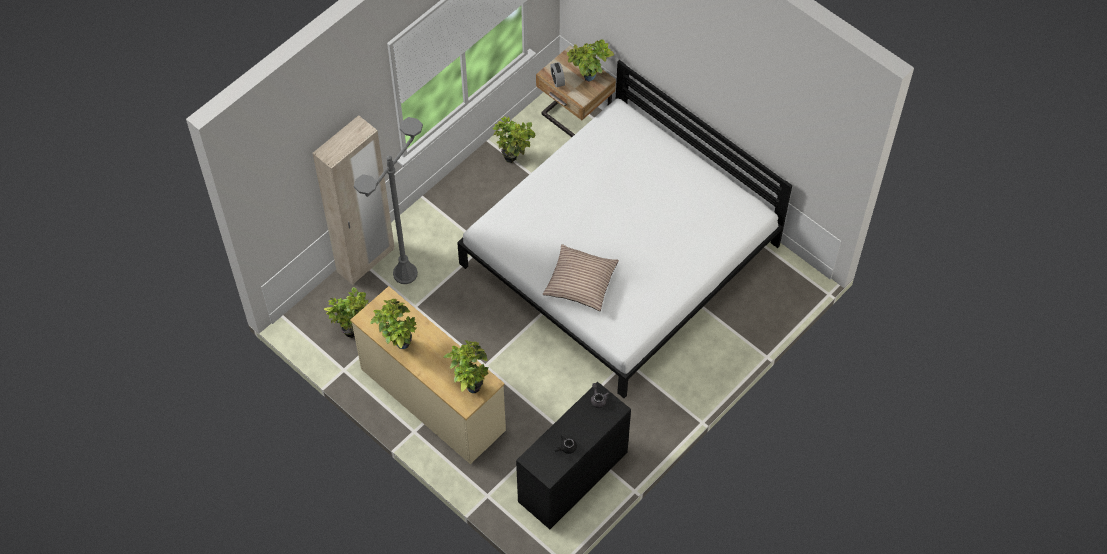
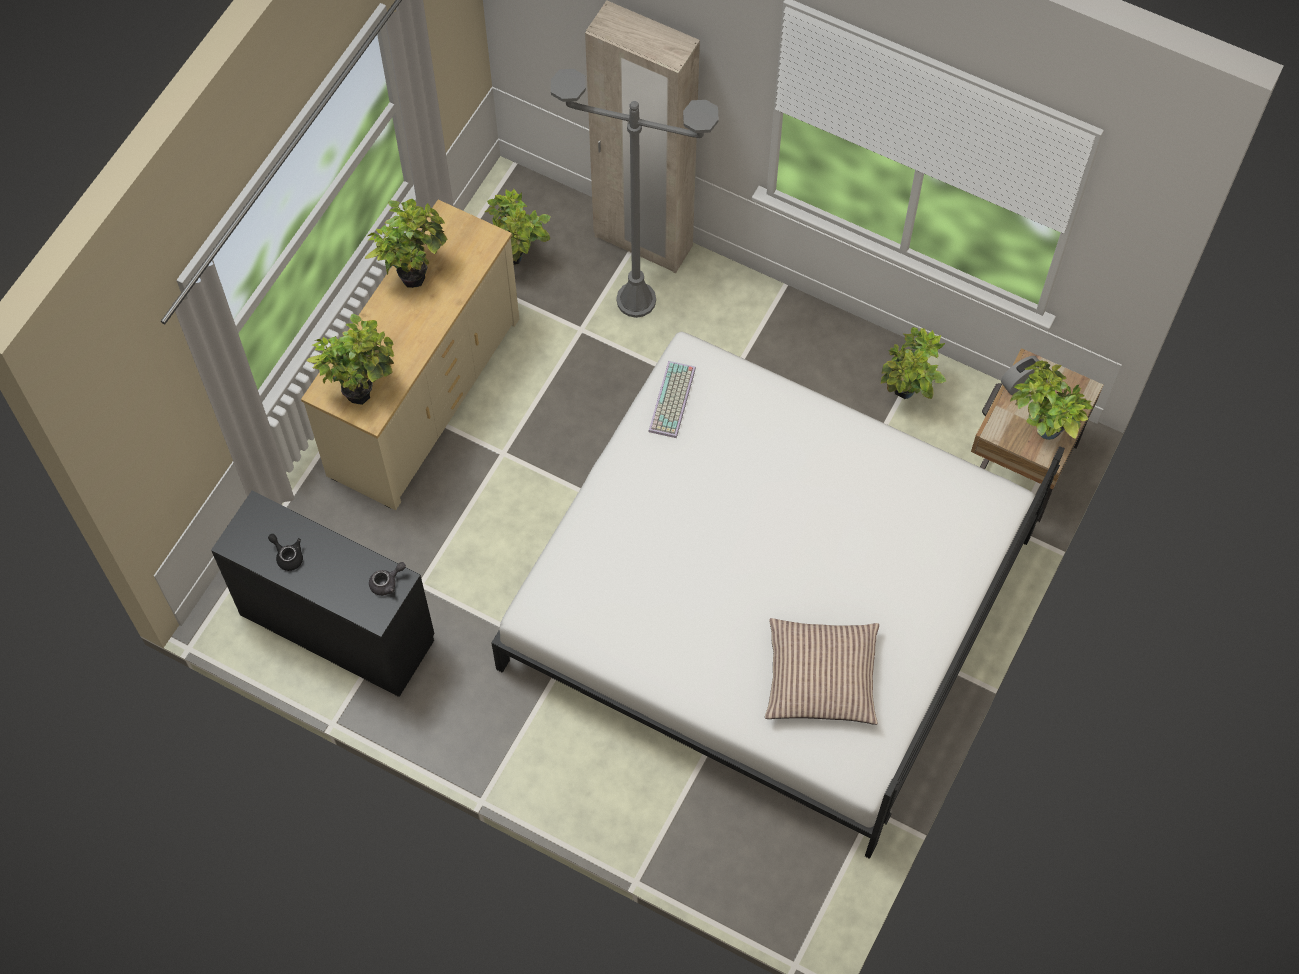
camera: 75 degrees right, 5 degrees up
pillow [543,244,619,311] -> pillow moved to [765,618,879,725]
none -> keyboard [648,361,696,438]

